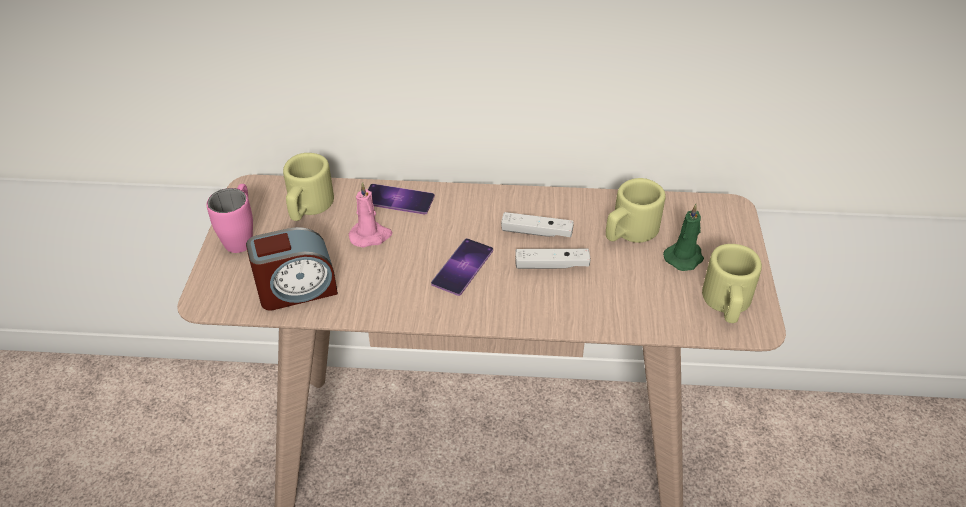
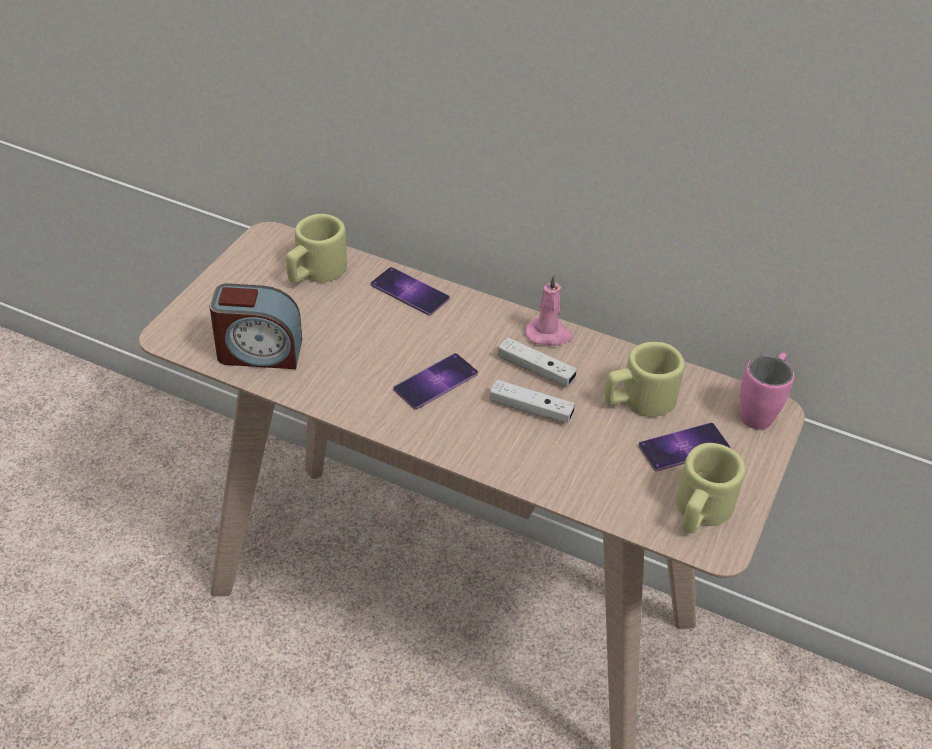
camera: 20 degrees right, 0 degrees up
pink mug [207,184,253,253] -> pink mug moved to [740,353,794,430]
pink candle [349,182,392,248] -> pink candle moved to [525,274,573,346]
green candle [663,204,704,271] -> phone [638,422,731,472]

